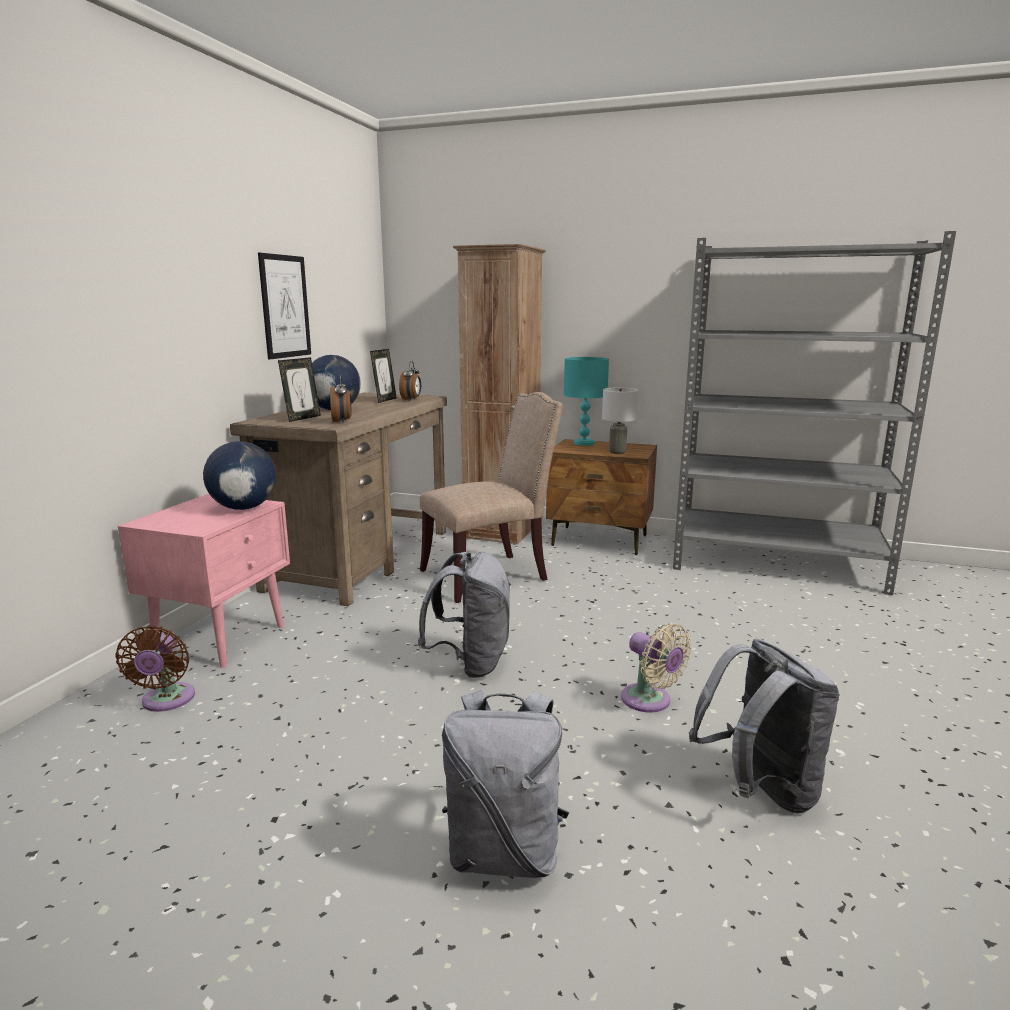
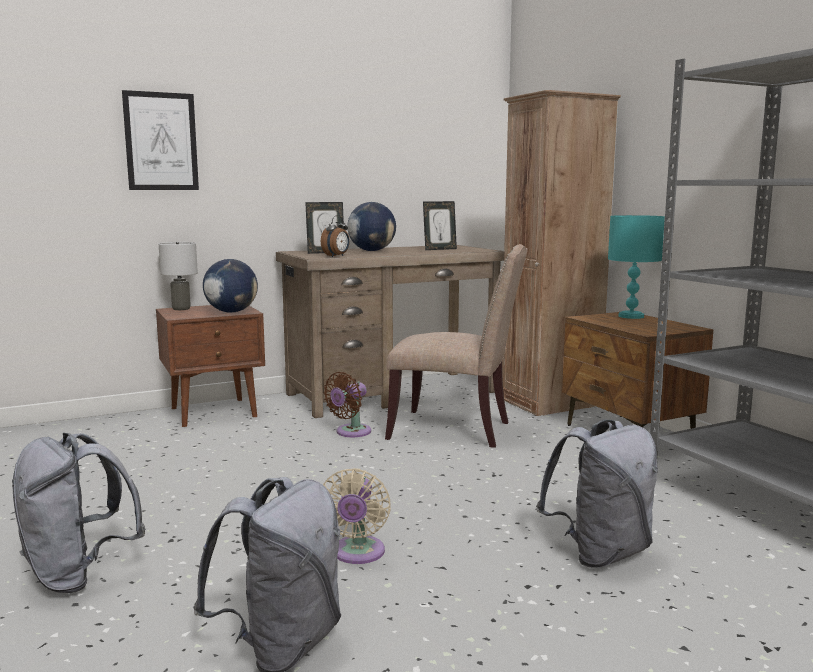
camera: 45 degrees right, 5 degrees down
brown fan [115,626,195,712] -> brown fan moved to [323,372,371,437]
pink nightstand [118,494,290,668] -> brown nightstand [156,305,265,427]
picture [258,253,311,359] -> picture moved to [122,90,199,190]
alarm clock [399,361,421,400] -> none
grey backpack [418,552,511,678] -> grey backpack moved to [536,419,658,568]
white table lamp [602,388,638,454] -> white table lamp moved to [158,242,198,310]

